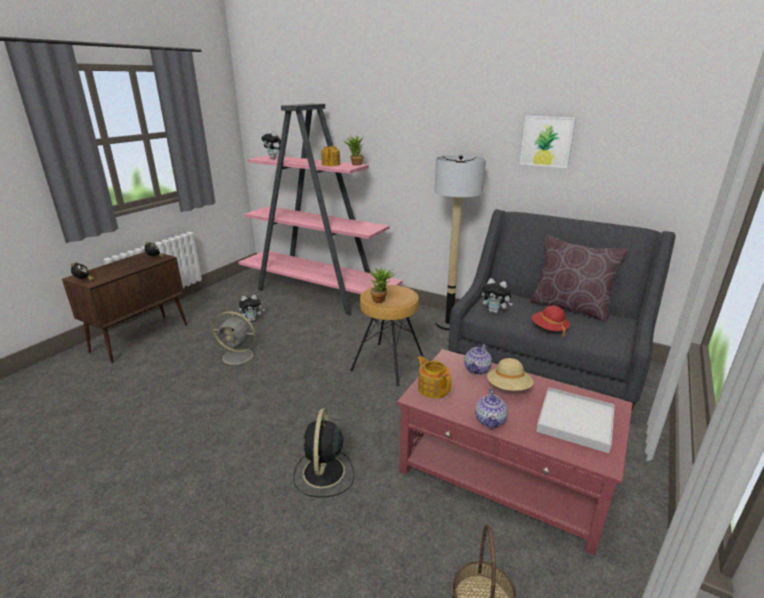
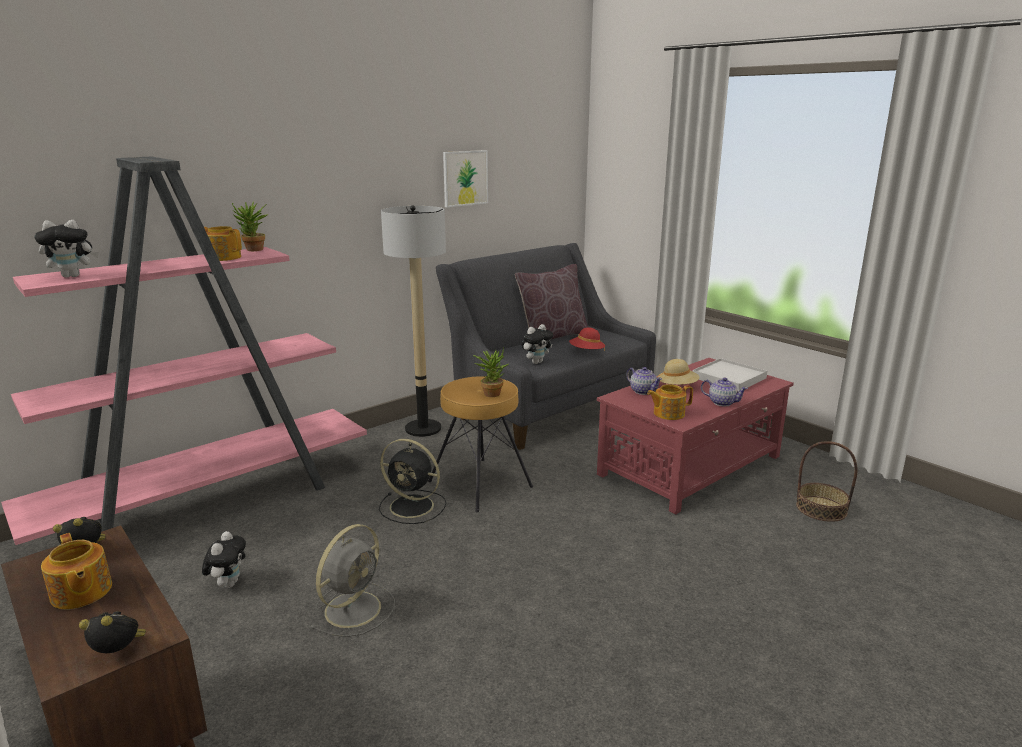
camera: 70 degrees left, 5 degrees down
black fan [293,408,354,497] -> black fan moved to [379,439,446,524]
none -> teapot [41,533,112,610]

